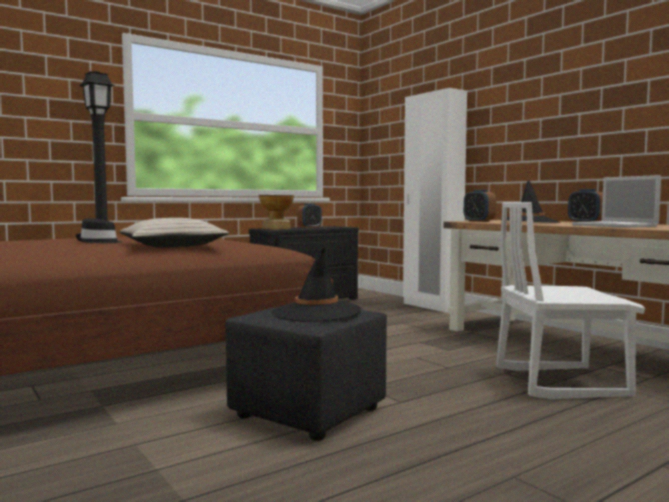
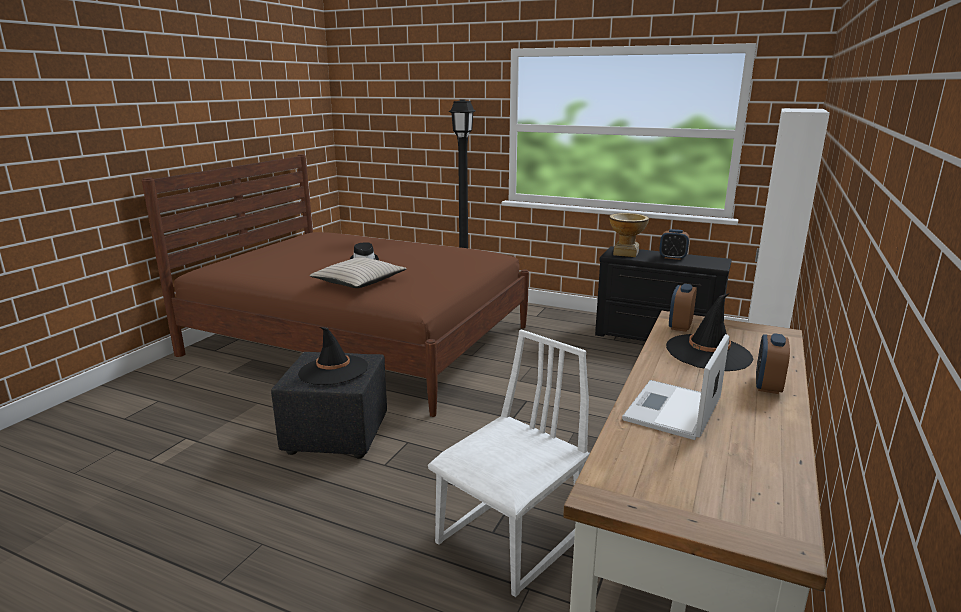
camera: 60 degrees right, 15 degrees up
white chair [496,202,645,399] -> white chair turned 75 degrees clockwise [428,329,590,597]

